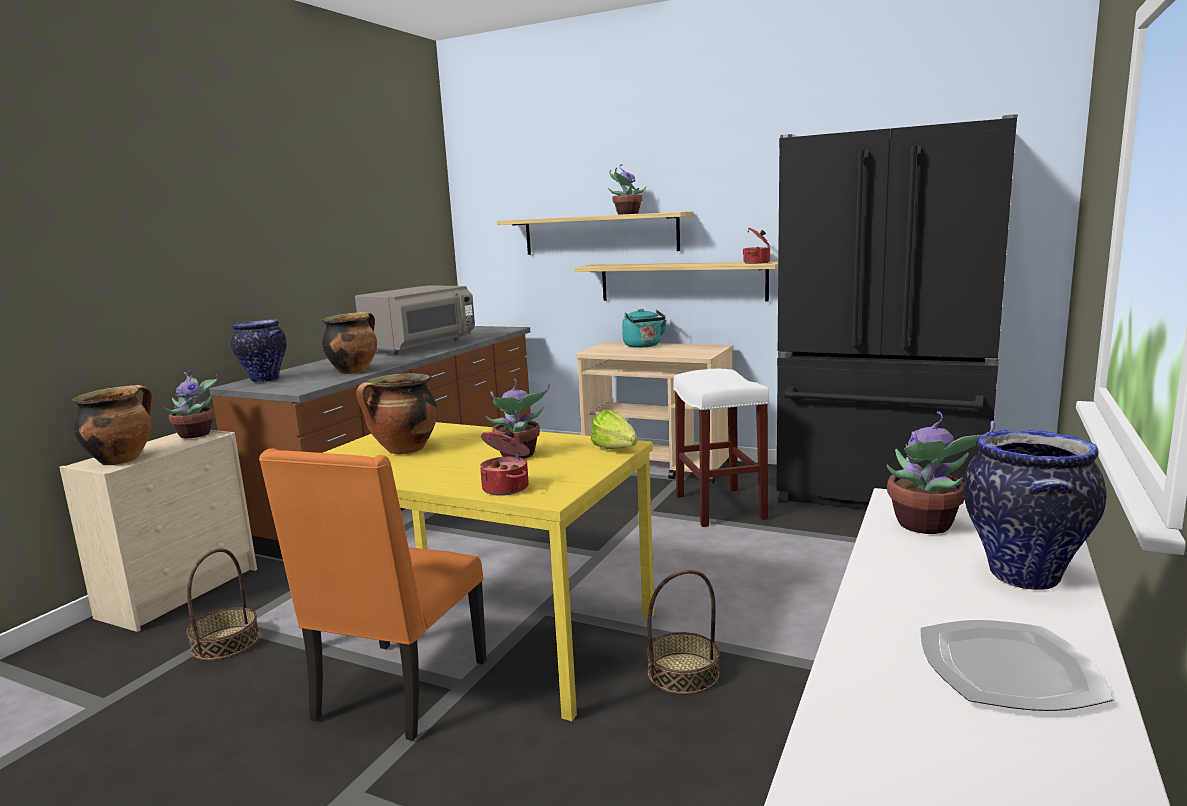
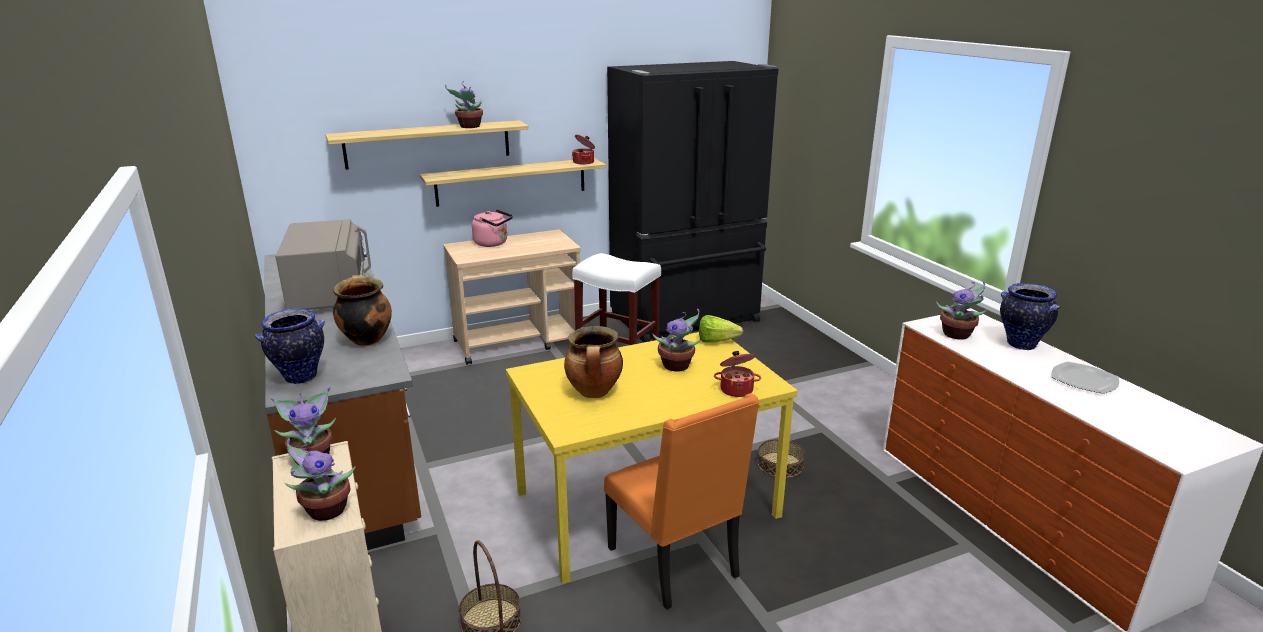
camera: 50 degrees left, 10 degrees up
cooking pot [72,385,152,465] -> potted plant [285,438,356,521]
turquoise kettle [622,308,667,348] -> pink kettle [472,209,513,247]

